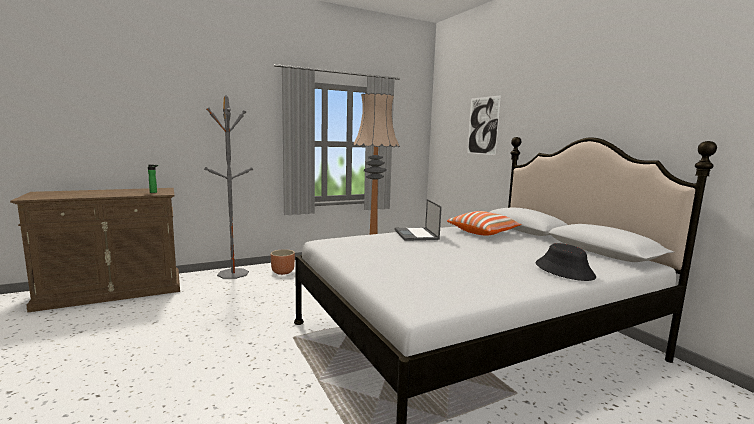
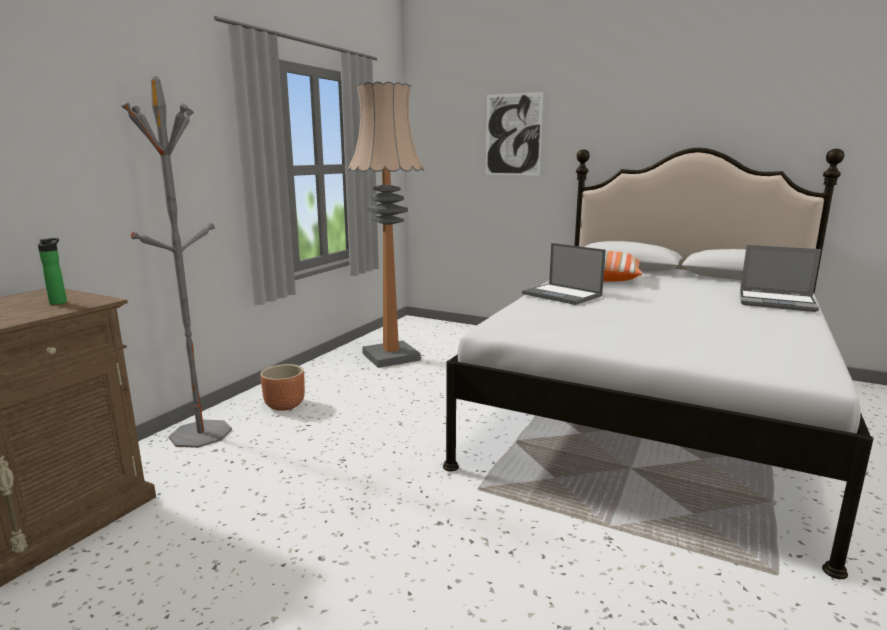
camera: 35 degrees left, 5 degrees up
black hat [536,243,596,281] -> laptop [740,245,821,312]

